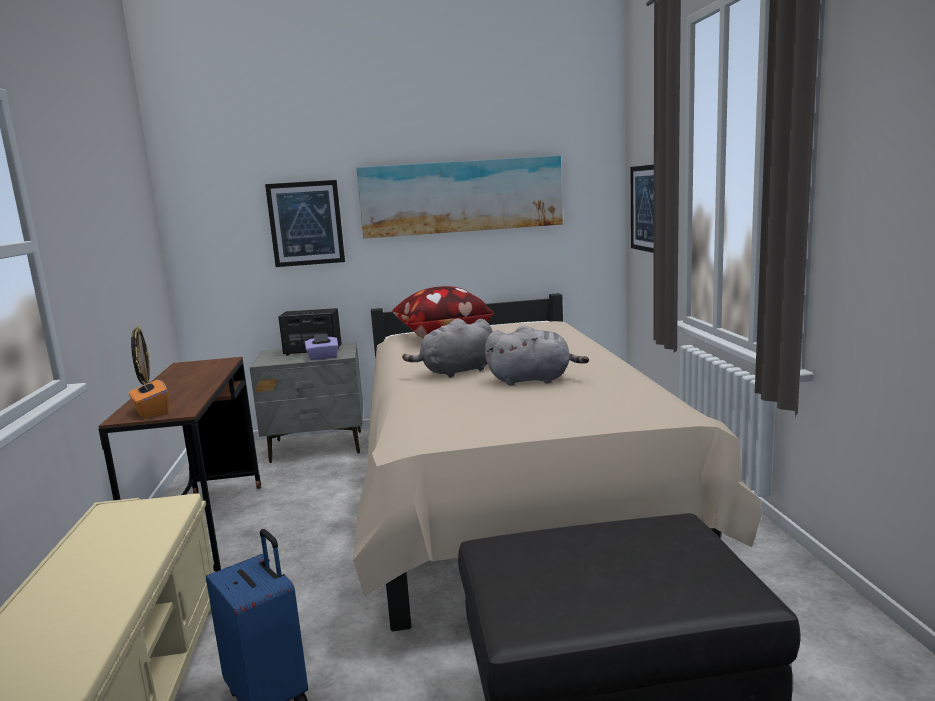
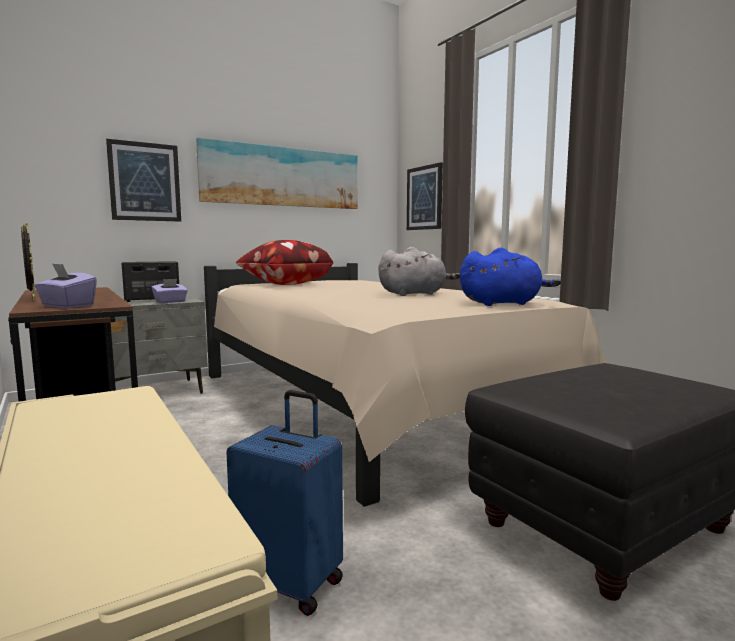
camera: 25 degrees left, 5 degrees down
orange tissue box [129,378,169,418] -> purple tissue box [34,263,97,308]
grey plush toy [402,318,493,378] -> none
none -> blue plush toy [460,247,561,306]

